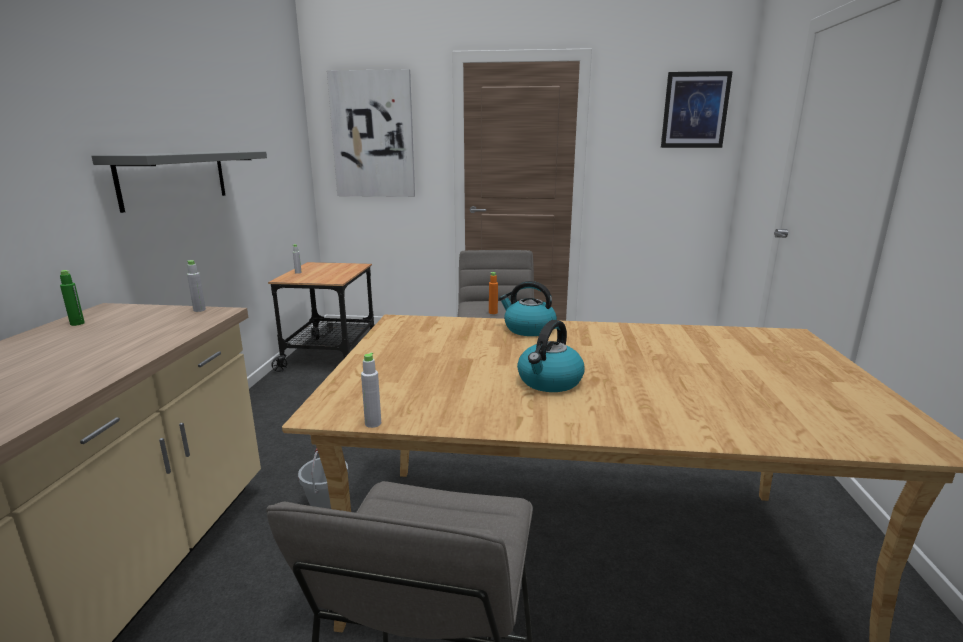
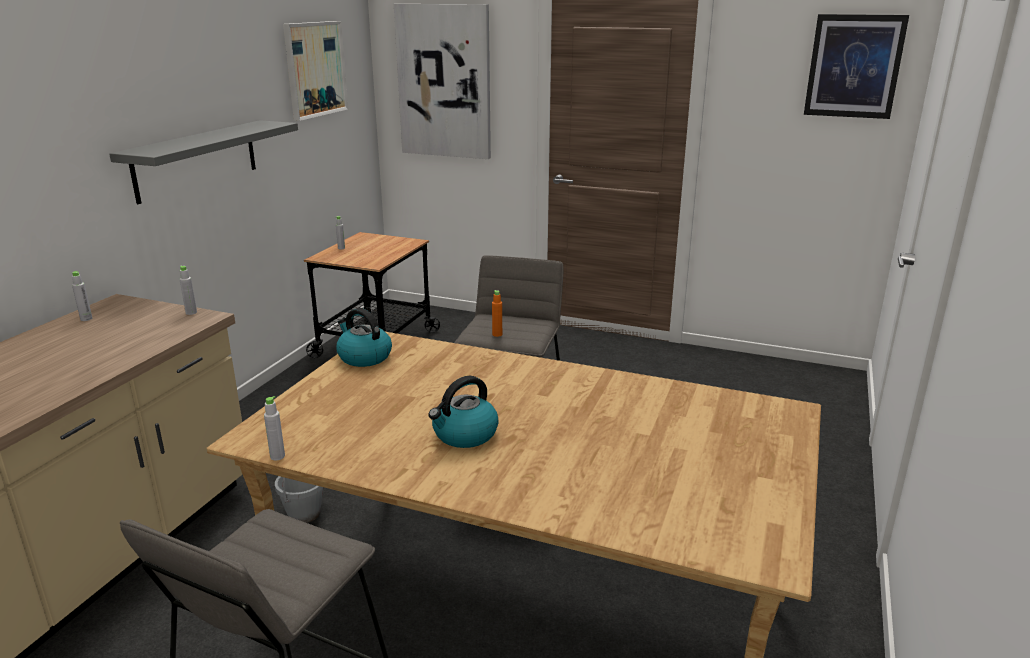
camera: 15 degrees right, 5 degrees up
green bottle [60,270,85,326] -> grey bottle [72,271,92,321]
kettle [499,281,557,336] -> kettle moved to [336,308,392,367]
none -> picture [283,21,348,121]

